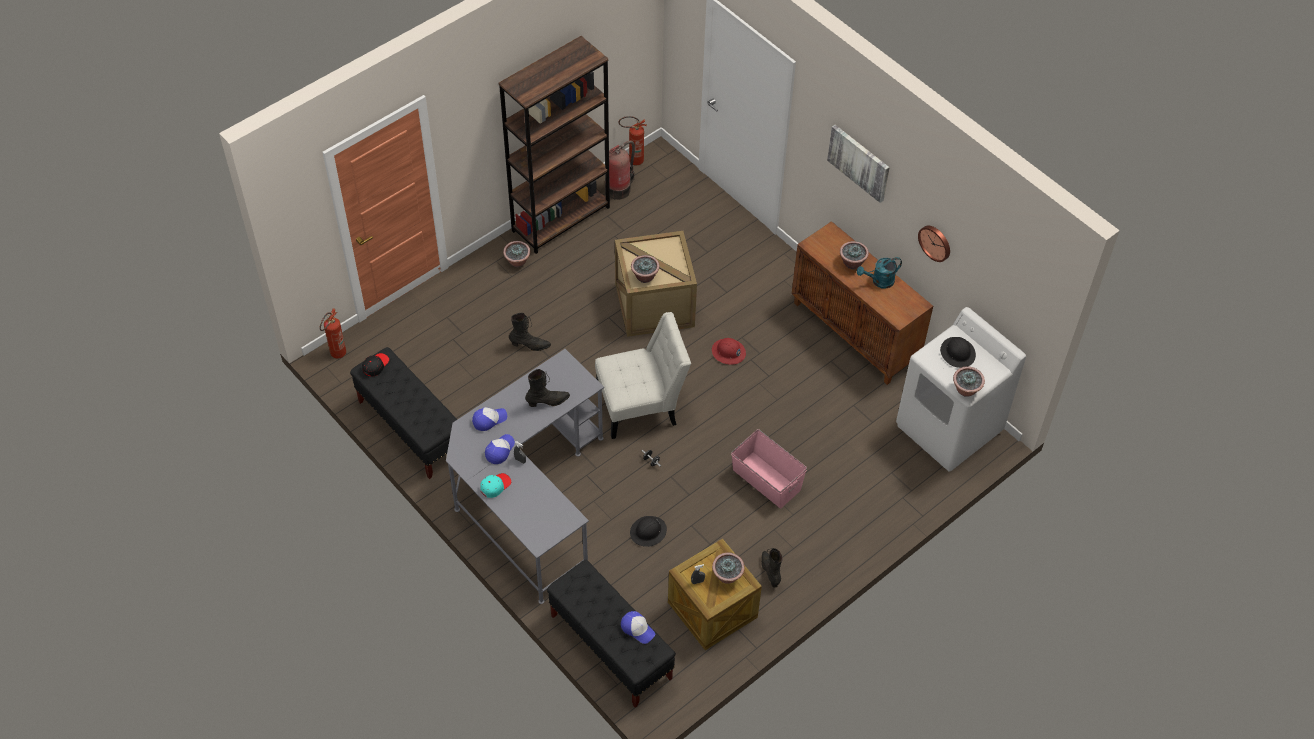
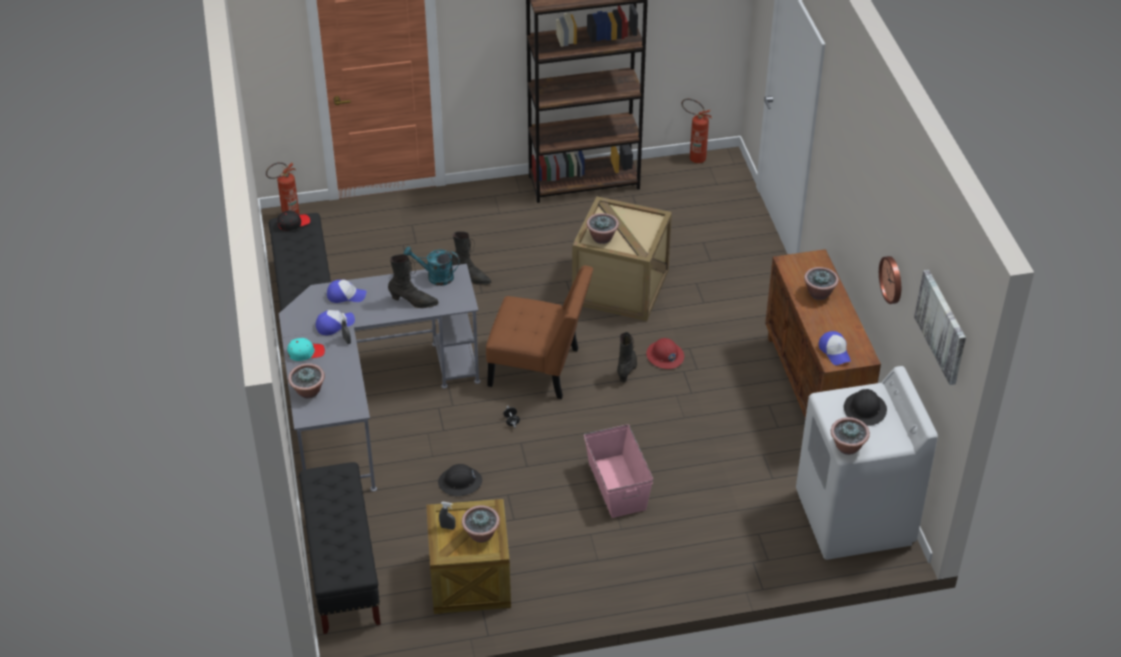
camera: 30 degrees right, 10 degrees down
potted plant [503,241,530,267] -> potted plant moved to [288,363,325,399]
white chair [595,312,691,439] -> brown chair [486,265,593,399]
fire extinguisher [605,141,635,200] -> none
cap [621,611,655,644] -> cap moved to [819,331,851,365]
black boot [761,548,783,587] -> black boot moved to [617,332,637,382]
picture [827,125,890,203] -> picture moved to [914,270,966,385]
turquoise watering can [857,257,902,289] -> turquoise watering can moved to [404,246,460,286]

